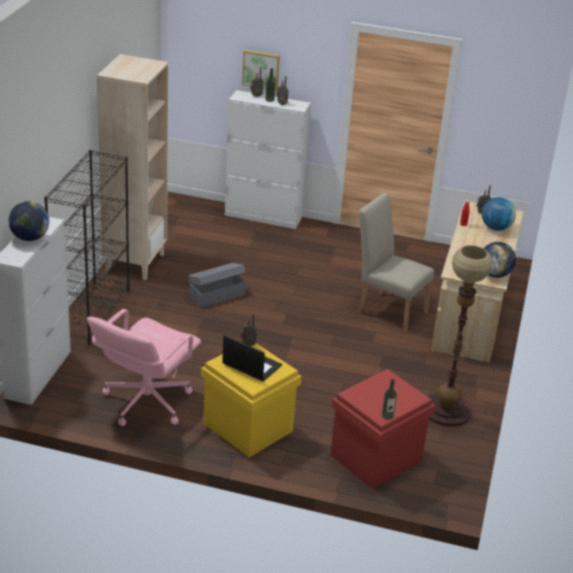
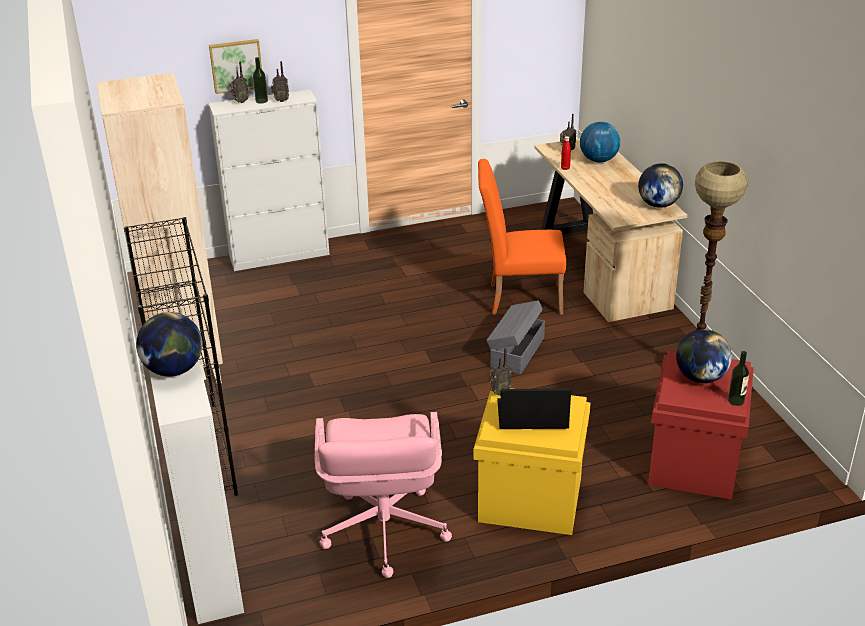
camera: 30 degrees left, 0 degrees up
grey storage box [188,263,246,308] -> grey storage box moved to [487,300,545,375]
beige chair [357,193,434,332] -> orange chair [478,159,566,315]
none -> globe [676,329,732,383]

